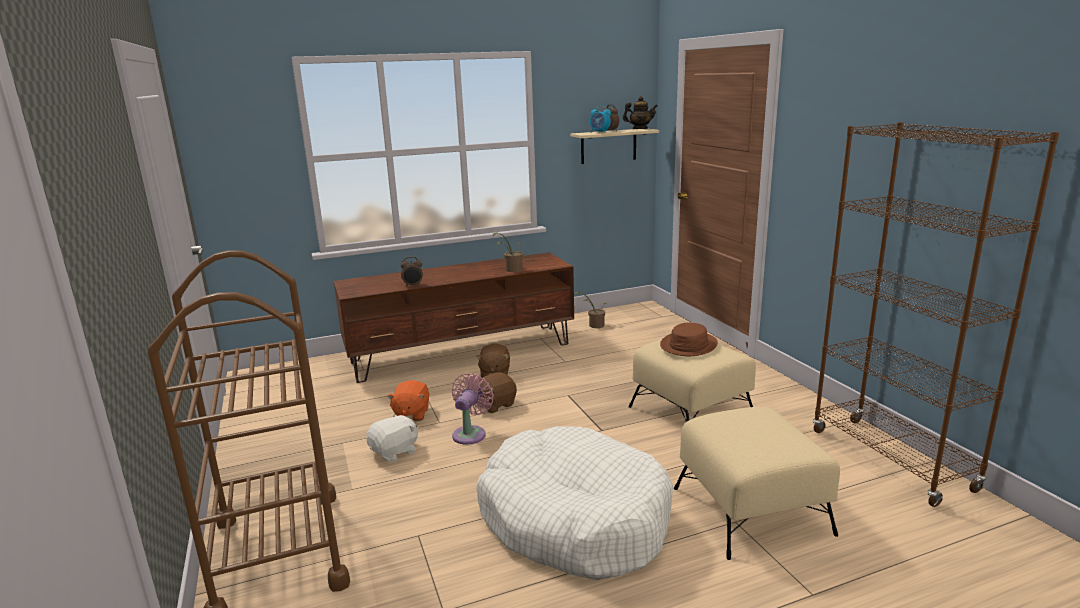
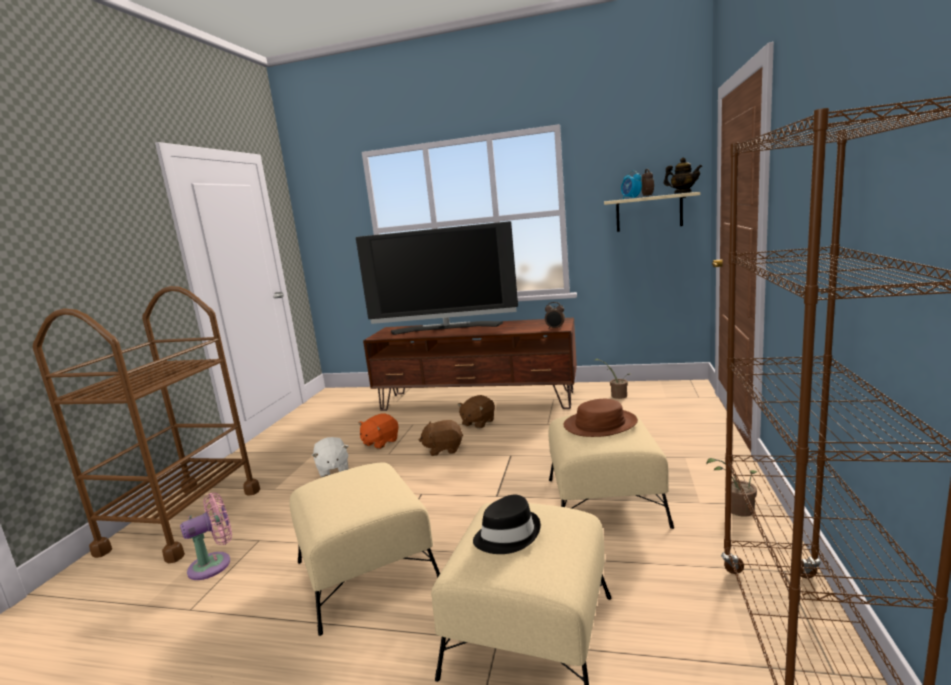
camera: 35 degrees right, 5 degrees down
white plush toy [366,414,418,462] -> white plush toy turned 75 degrees clockwise [312,437,349,477]
alarm clock [401,257,423,287] -> alarm clock moved to [545,302,565,329]
pink fan [452,373,494,445] -> pink fan moved to [180,493,232,580]
white dog bed [477,426,673,580] -> beige ottoman [290,462,440,636]
potted plant [493,233,523,272] -> potted plant moved to [706,458,757,517]
none -> television [356,221,518,335]
none -> black hat [473,495,541,554]

